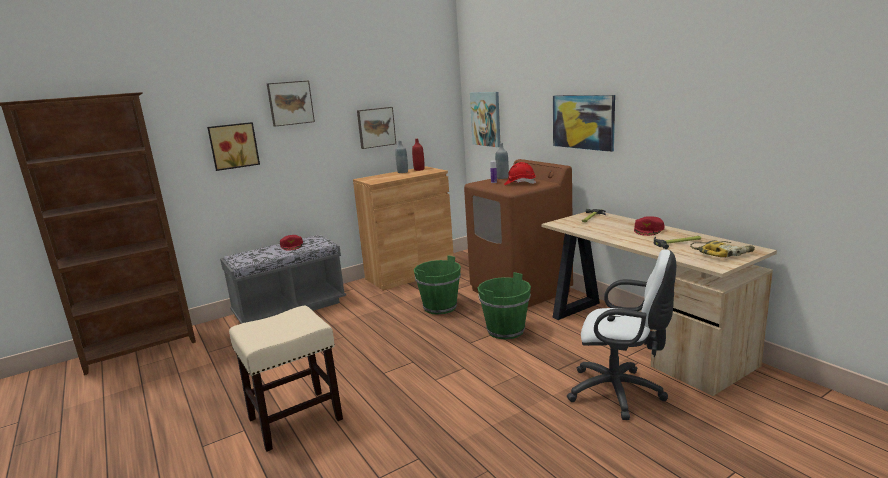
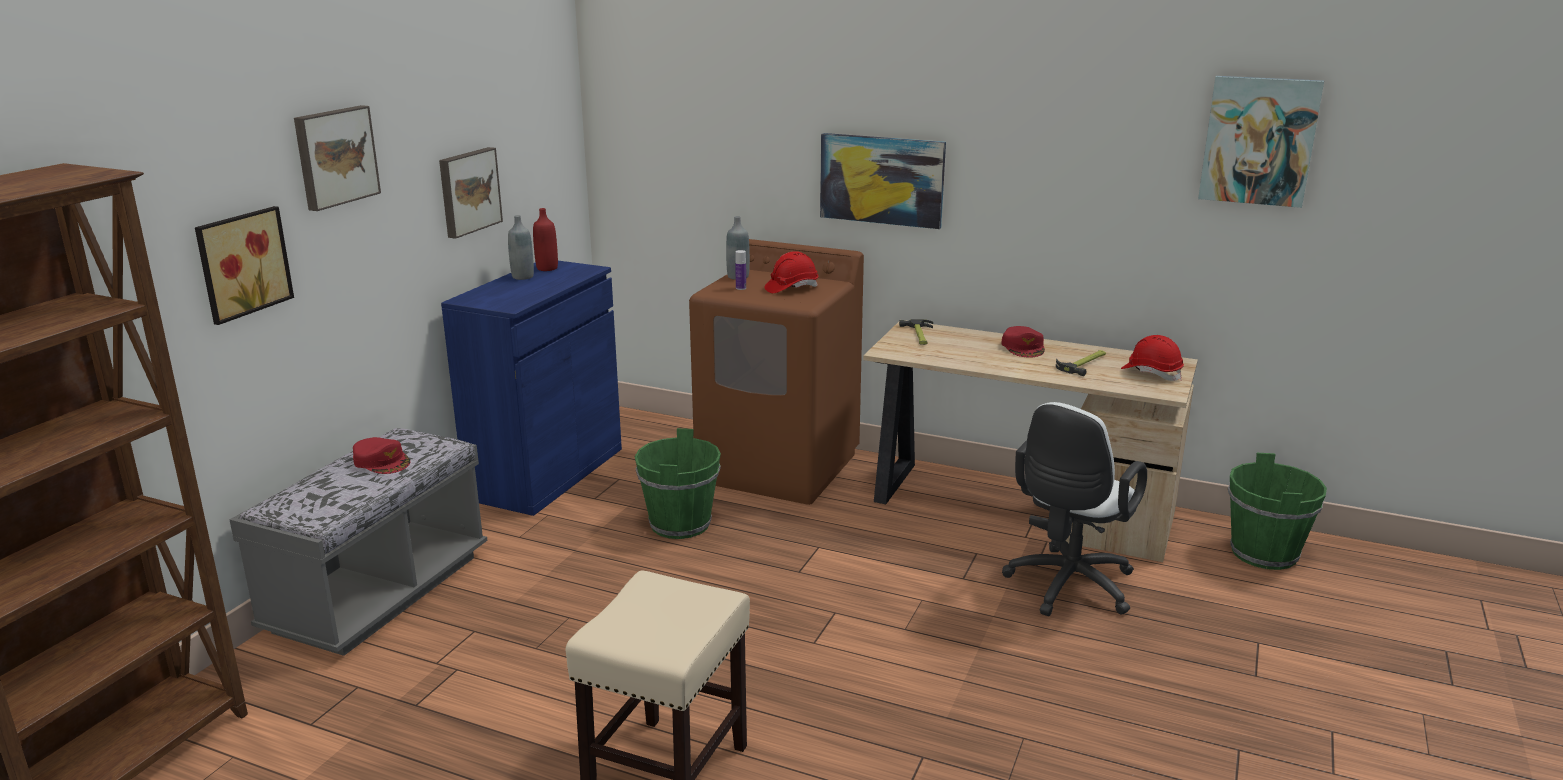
camera: 35 degrees left, 5 degrees up
brown cabinet [353,166,454,291] -> blue cabinet [441,261,622,516]
picture [470,92,500,147] -> picture moved to [1198,76,1324,208]
green bucket [477,272,531,339] -> green bucket moved to [1228,453,1327,570]
white office chair [567,249,676,420] -> white office chair turned 135 degrees clockwise [1002,402,1147,616]
power drill [690,240,755,258] -> red hard hat [1121,335,1184,381]

